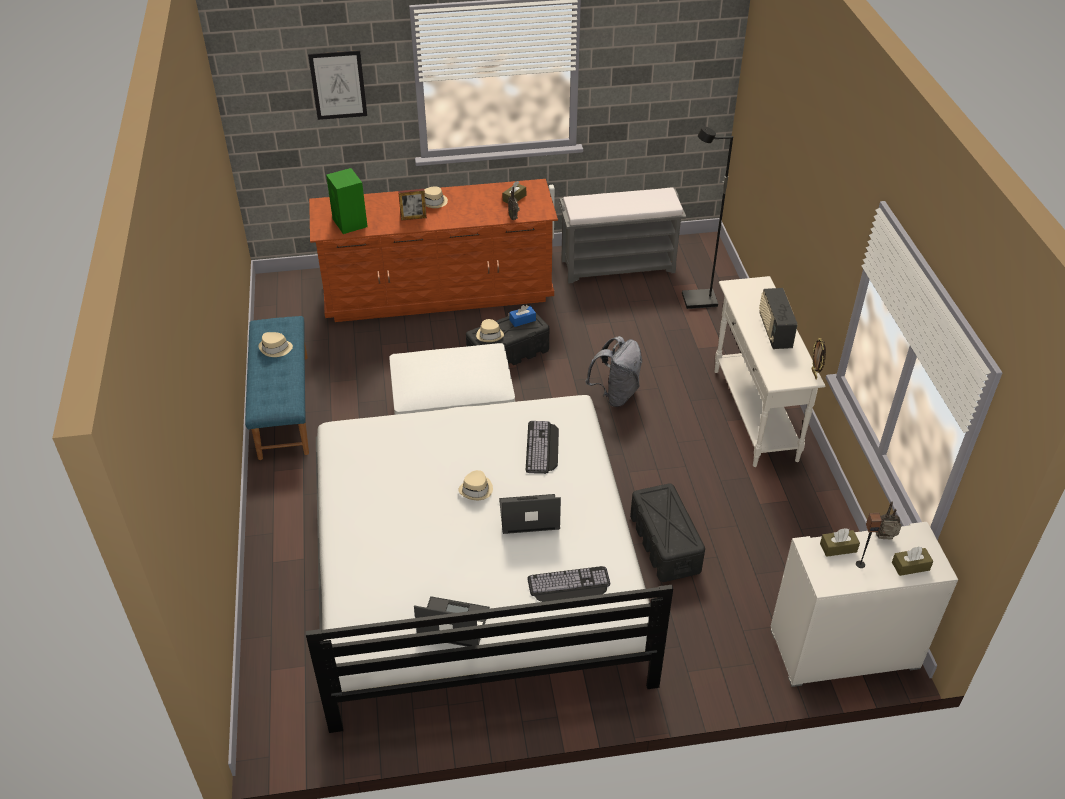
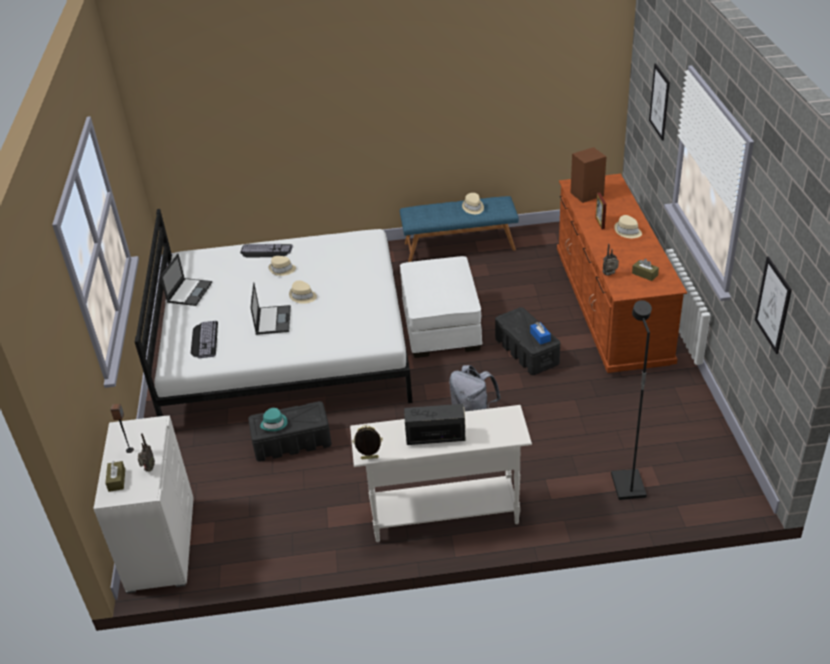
camera: 95 degrees right, 5 degrees down
green speaker [326,168,368,234] -> brown speaker [571,147,606,203]
beige hat [476,319,504,342] -> beige hat moved to [268,256,296,276]
keyboard [526,421,559,474] -> keyboard moved to [240,244,293,257]
grey bench [559,187,686,283] -> none
brown tissue box [820,528,860,557] -> none
none -> turquoise hat [260,408,288,431]
none -> picture [755,256,792,354]

